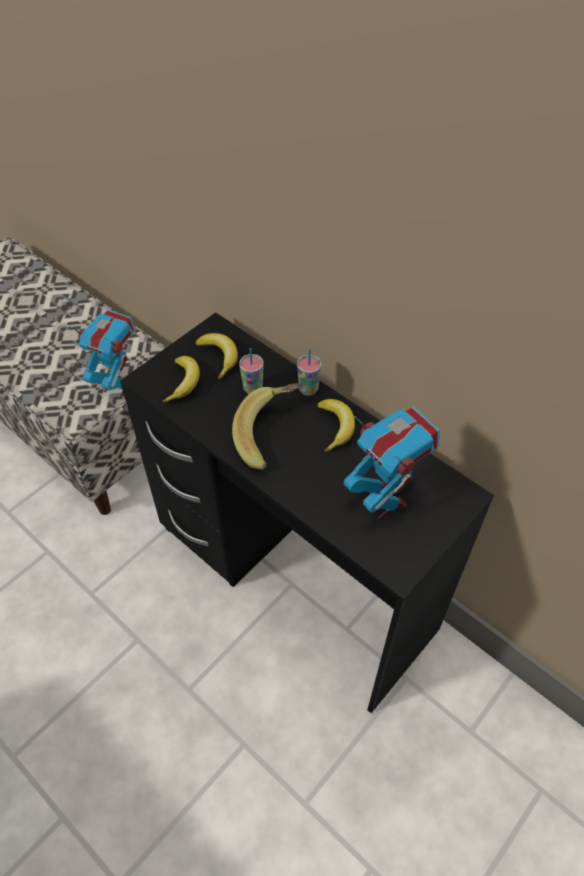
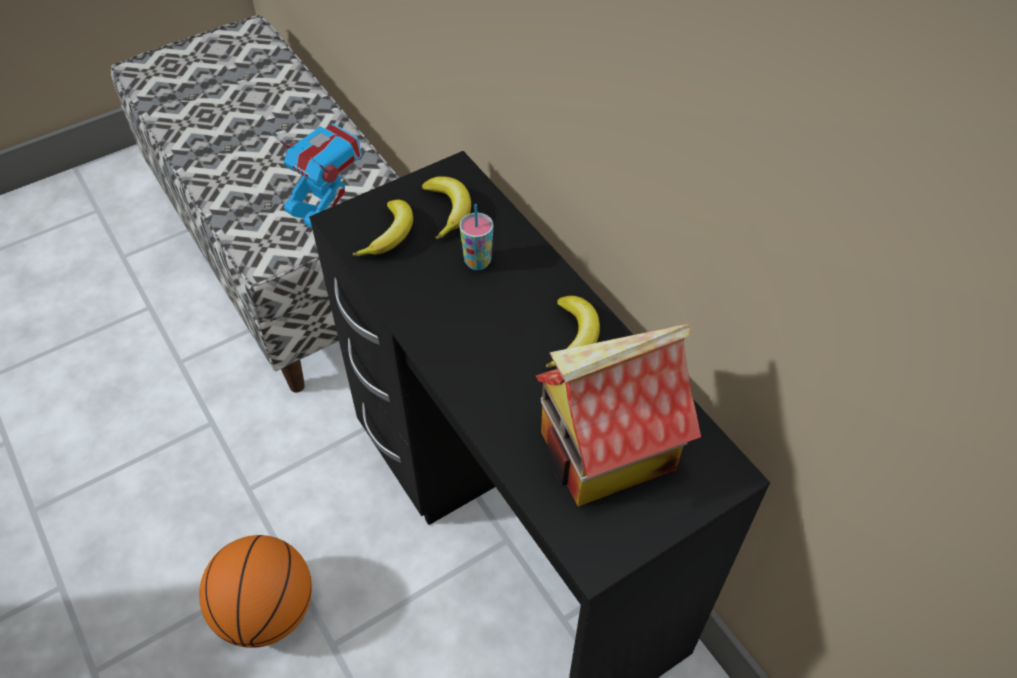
camera: 15 degrees right, 0 degrees up
banana [232,383,303,470] -> none
cup [297,349,322,396] -> none
toy robot [344,406,440,519] -> toy house [536,324,701,507]
none -> basketball [199,535,312,648]

